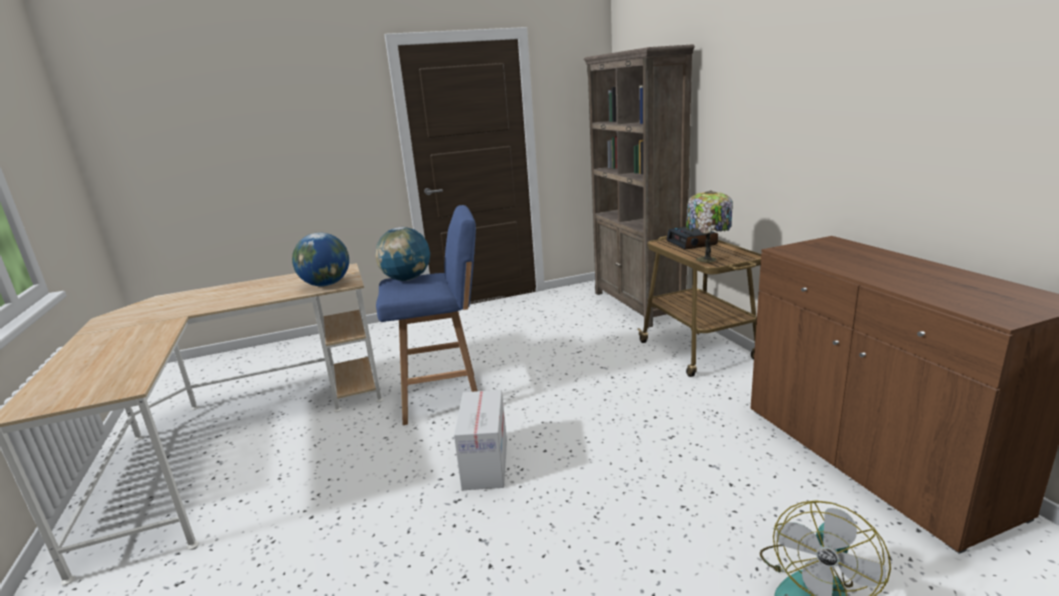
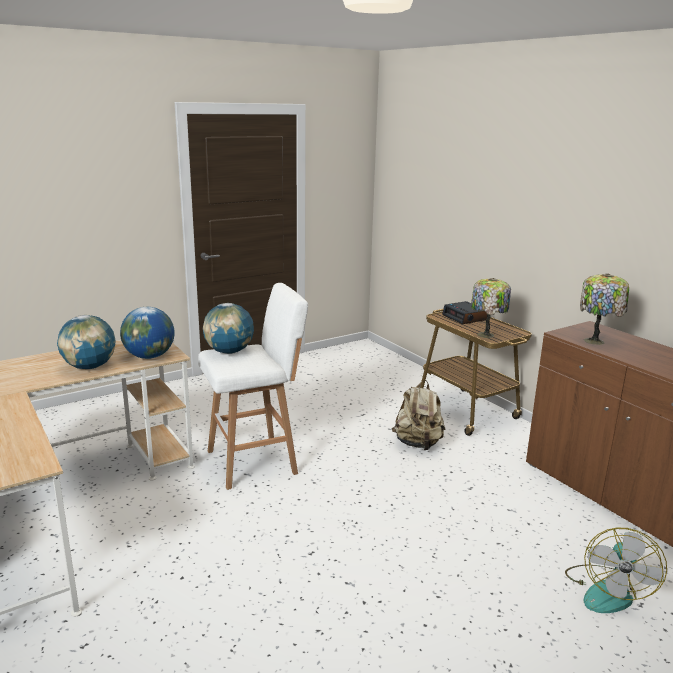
camera: 15 degrees left, 0 degrees up
blue stool [376,205,478,425] -> white stool [198,283,308,490]
cardboard box [454,390,507,490] -> none
brown bookcase [584,44,695,328] -> none
none -> globe [57,315,116,369]
none -> beige backpack [392,380,445,450]
none -> table lamp [580,274,629,345]

